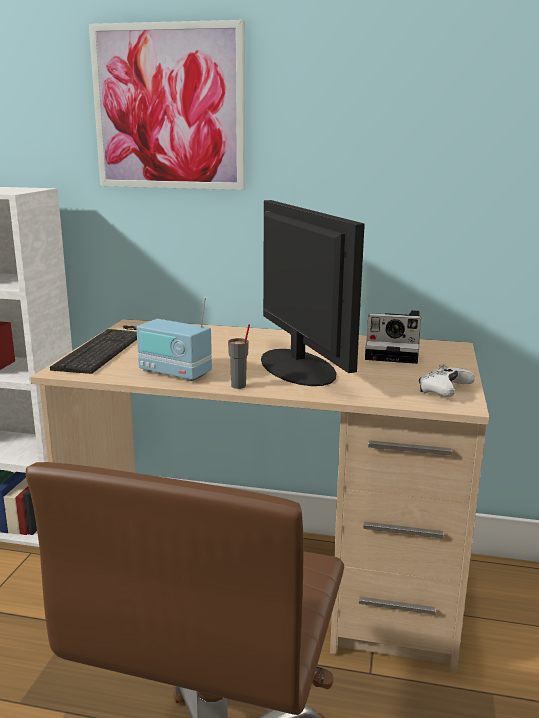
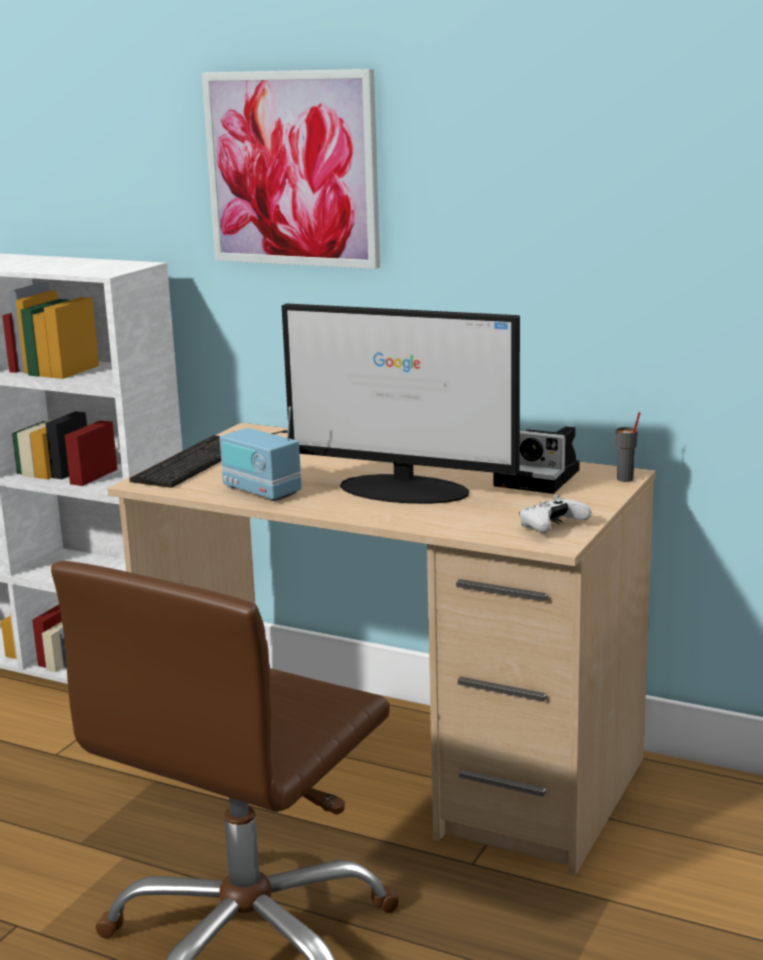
camera: 15 degrees right, 0 degrees up
grey cup [228,324,250,389] -> grey cup moved to [615,412,640,482]
monitor [261,200,365,386] -> monitor turned 120 degrees clockwise [282,303,520,504]

